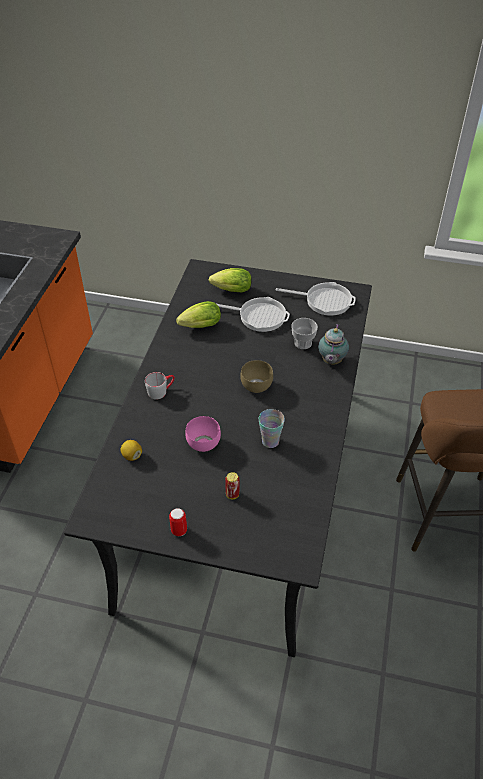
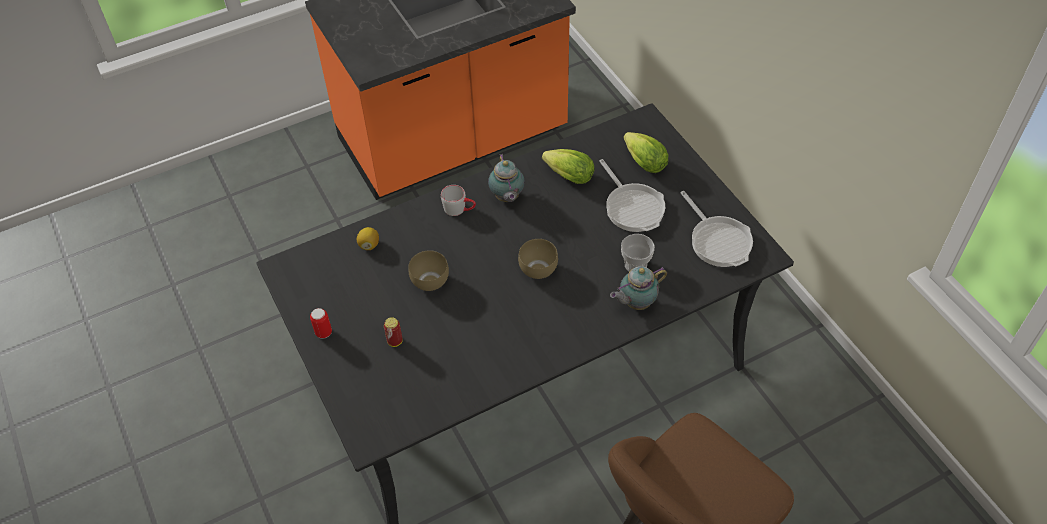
camera: 50 degrees right, 5 degrees up
pink bowl [185,416,221,452] -> brown bowl [408,250,449,291]
cup [259,409,285,448] -> none
none -> teapot [488,154,525,202]

